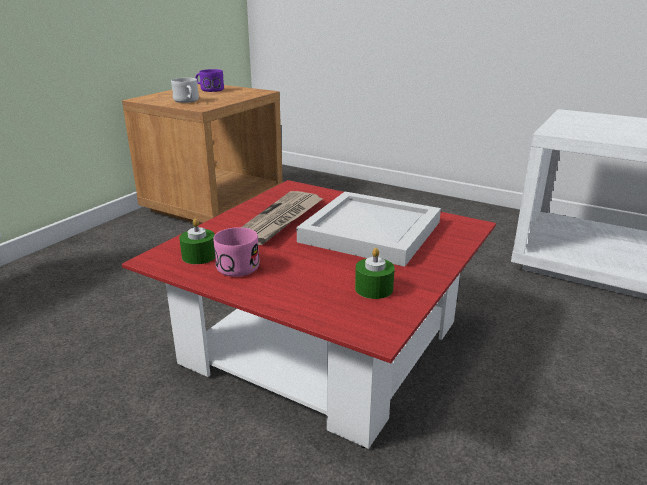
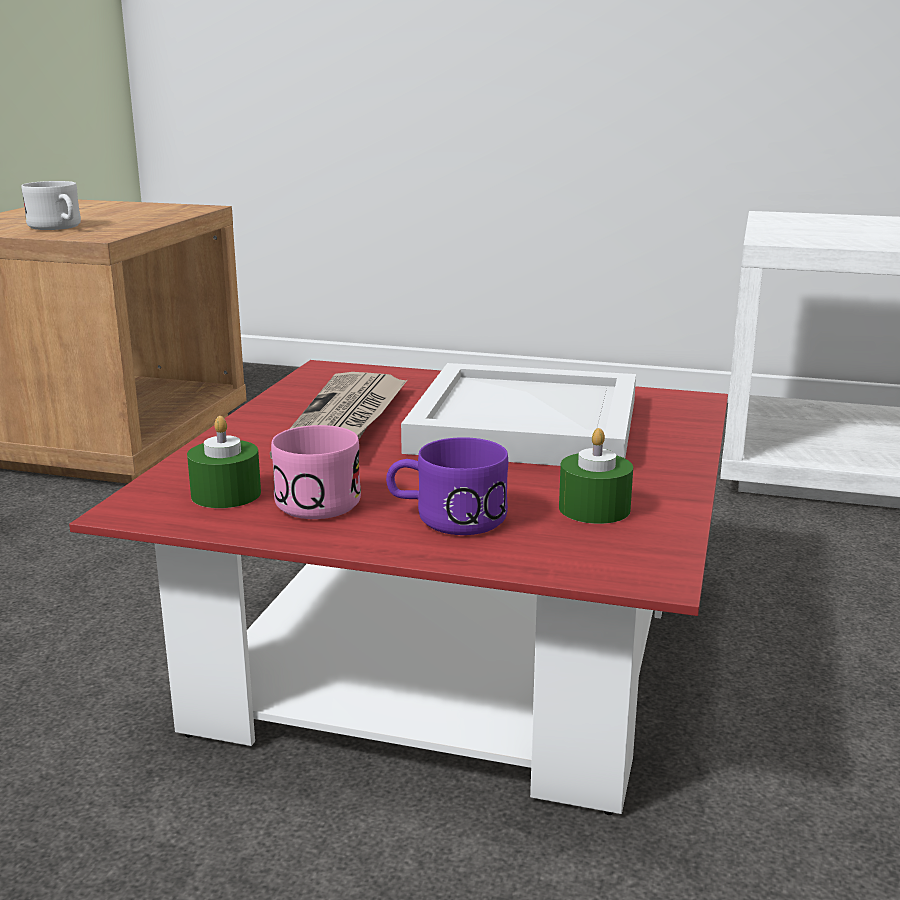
camera: 15 degrees left, 5 degrees down
purple mug [195,69,224,92] -> purple mug moved to [386,437,508,535]

